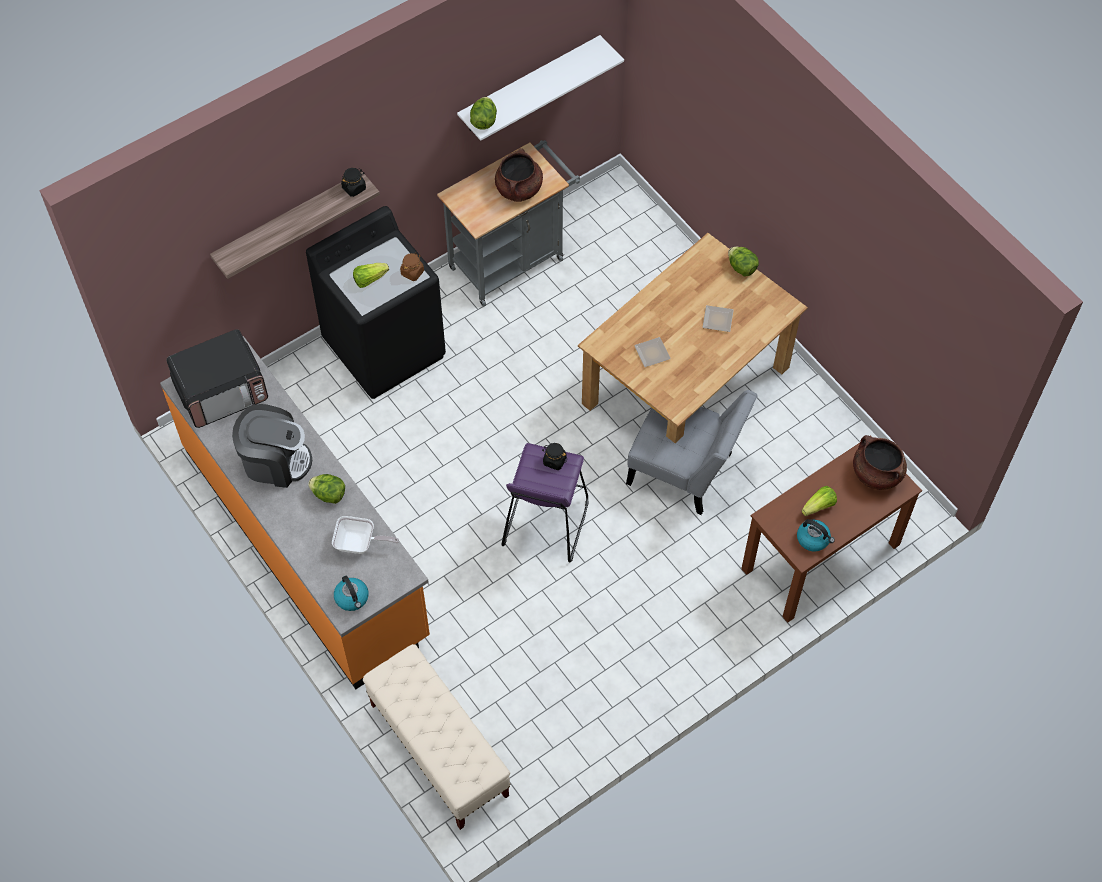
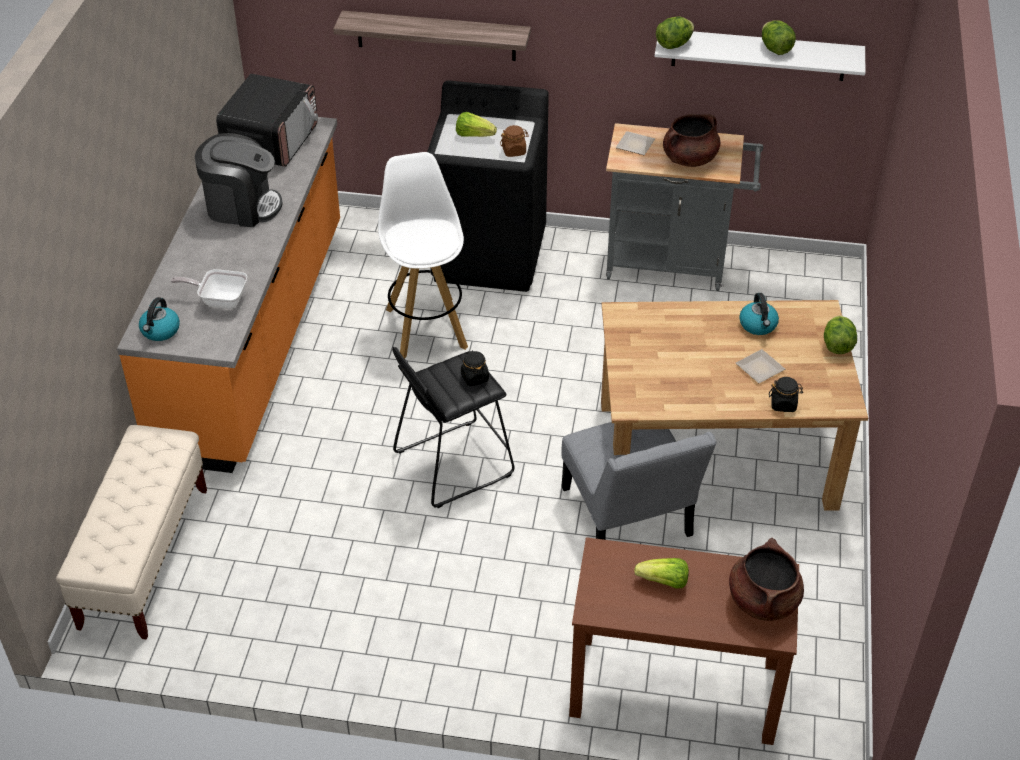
camera: 45 degrees right, 15 degrees down
microwave [166,329,268,428] -> microwave turned 90 degrees counterclockwise [216,74,318,167]
coffee machine [232,404,312,488] -> coffee machine turned 45 degrees counterclockwise [195,133,283,227]
lettuce [308,474,345,504] -> lettuce moved to [762,20,796,55]
frying pan [332,516,399,554] -> frying pan turned 135 degrees clockwise [171,269,247,309]
black jar [341,168,366,197] -> black jar moved to [769,377,803,412]
purple stool [501,443,589,563] -> black stool [392,347,515,508]
plate [634,337,671,367] -> plate moved to [616,131,655,155]
kettle [797,519,835,551] -> kettle moved to [739,293,779,335]
none -> white stool [378,152,468,359]

